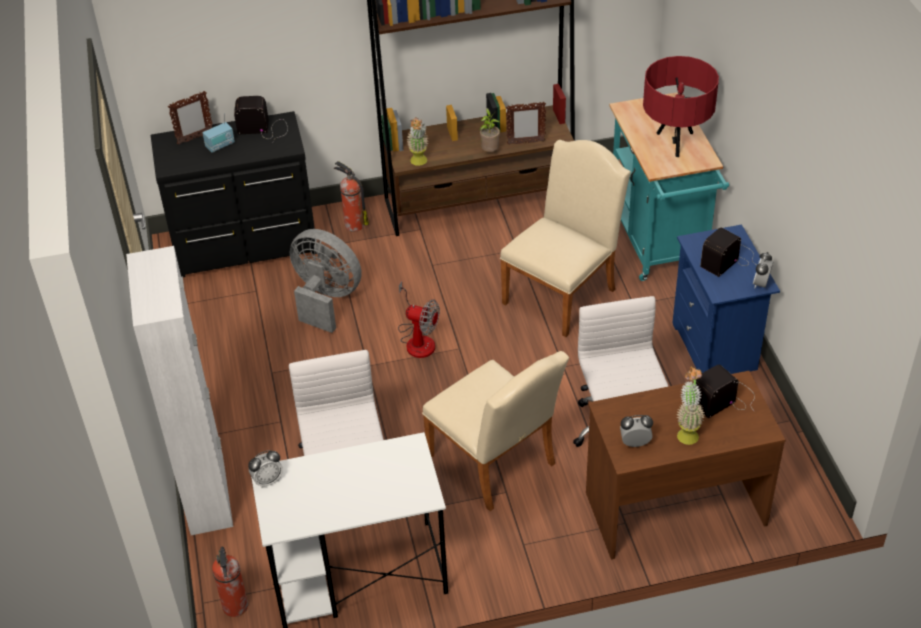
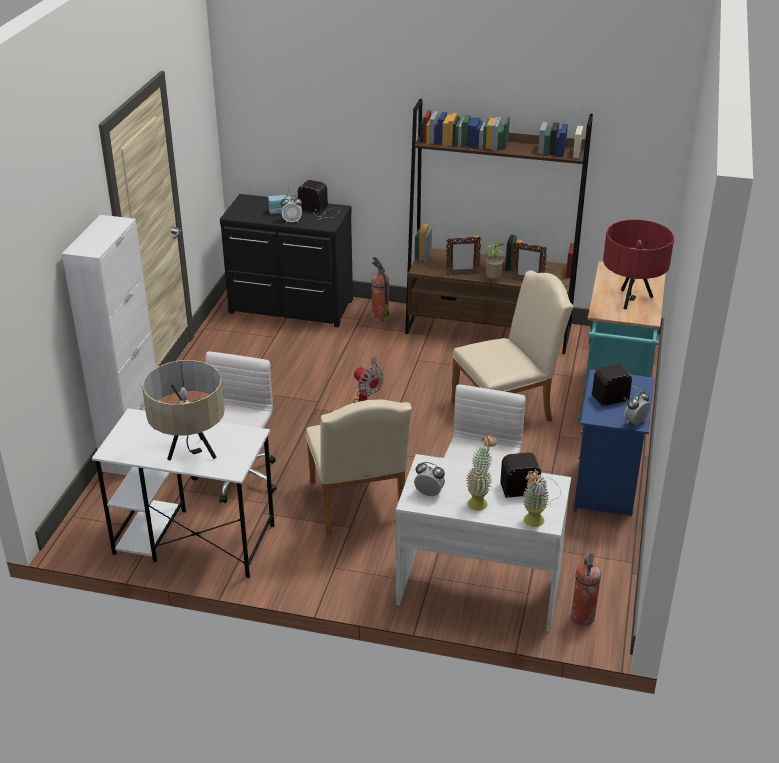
camera: 25 degrees right, 10 degrees down
picture frame [168,91,212,145] -> picture frame moved to [446,236,481,276]
fire extinguisher [212,546,248,617] -> fire extinguisher moved to [571,553,601,626]
alarm clock [248,450,283,488] -> alarm clock moved to [280,195,302,223]
grey fan [290,229,362,333] -> none
potted plant [407,117,428,166] -> potted plant moved to [523,470,549,527]
brown desk [586,371,785,559] -> white desk [396,454,571,632]
none -> beige table lamp [142,360,225,460]

